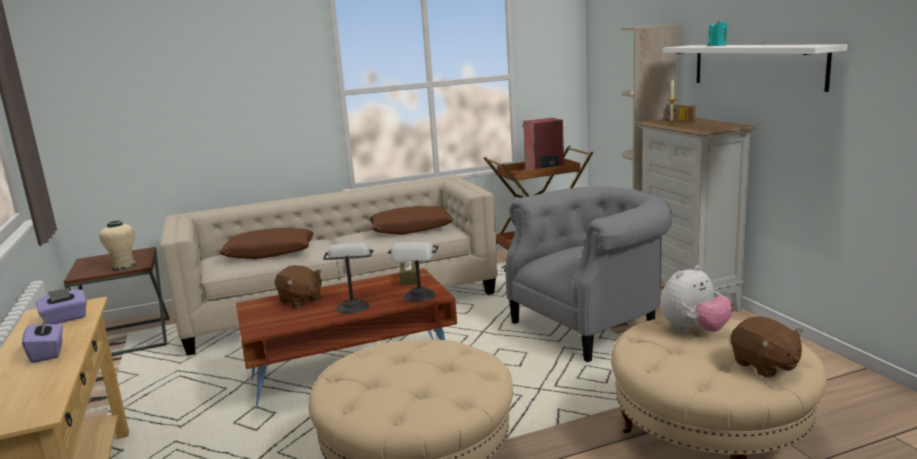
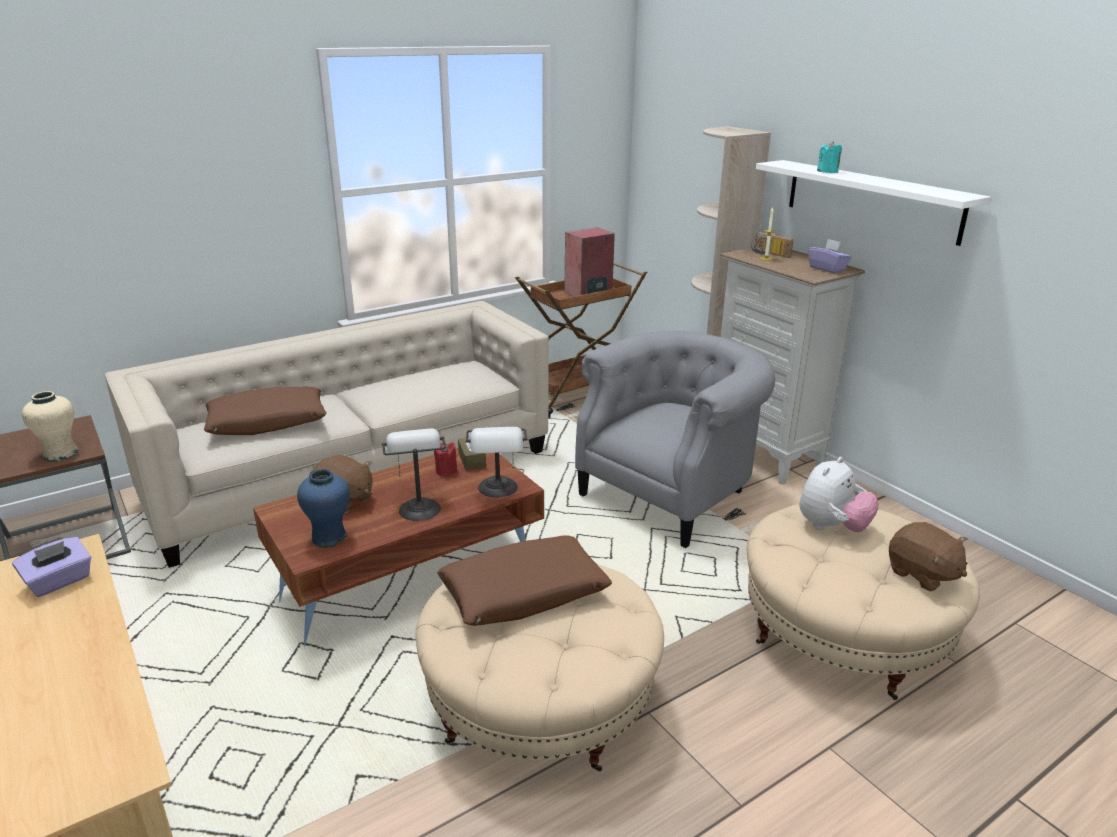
camera: 15 degrees left, 10 degrees up
purple tissue box [22,314,63,363] -> purple tissue box moved to [808,239,851,273]
brown pillow [370,206,453,235] -> brown pillow moved to [437,535,612,626]
none -> blue vase [297,469,350,548]
none -> red candle [434,442,457,476]

